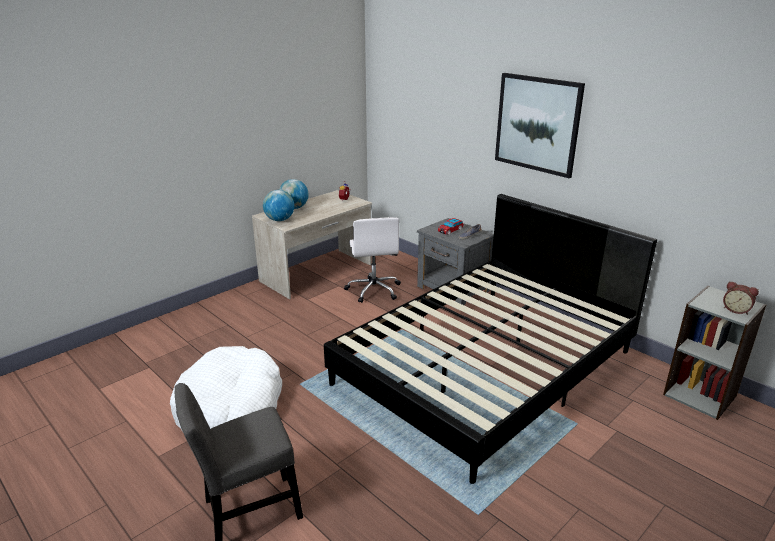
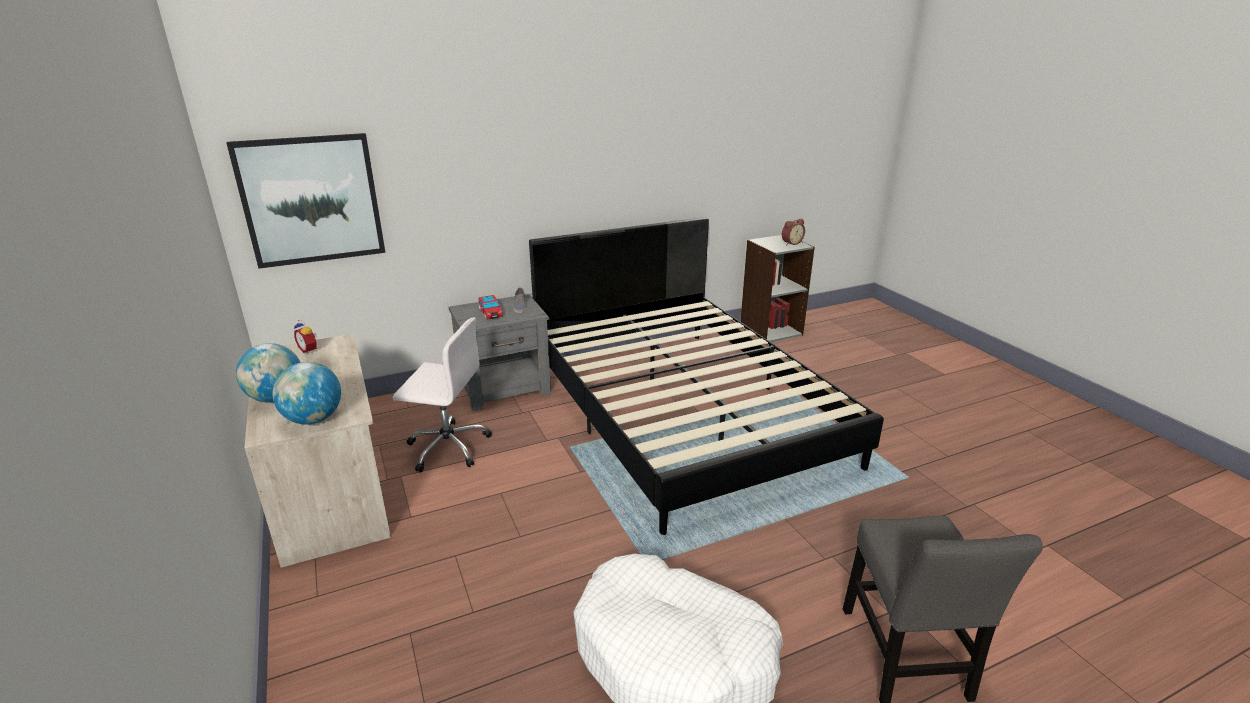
camera: 70 degrees left, 0 degrees up
picture [495,73,585,178] -> picture moved to [226,133,385,269]

